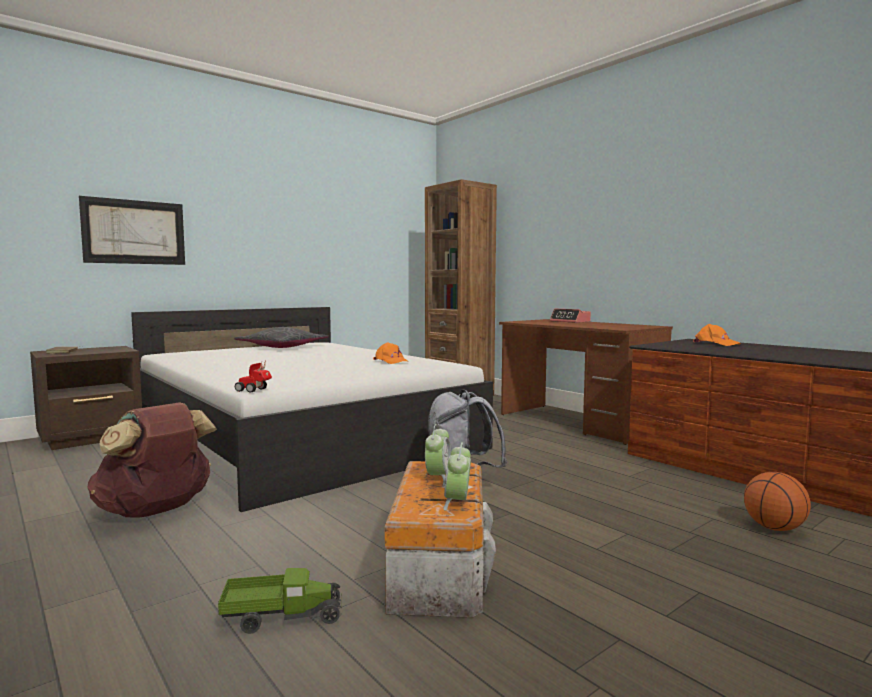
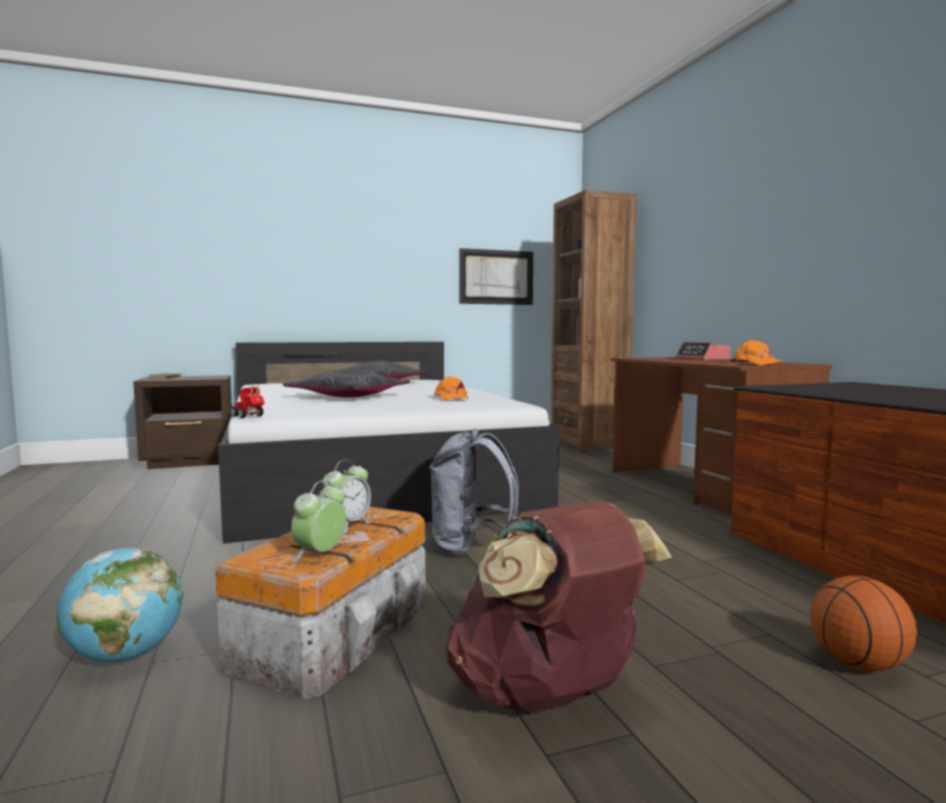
camera: 20 degrees right, 0 degrees up
picture [79,196,185,265] -> picture moved to [459,248,533,305]
brown backpack [87,402,217,518] -> brown backpack moved to [445,501,672,713]
toy truck [218,567,341,634] -> globe [57,548,183,662]
orange cap [693,324,741,346] -> orange cap moved to [731,340,785,365]
none -> grey pillow [283,369,410,397]

